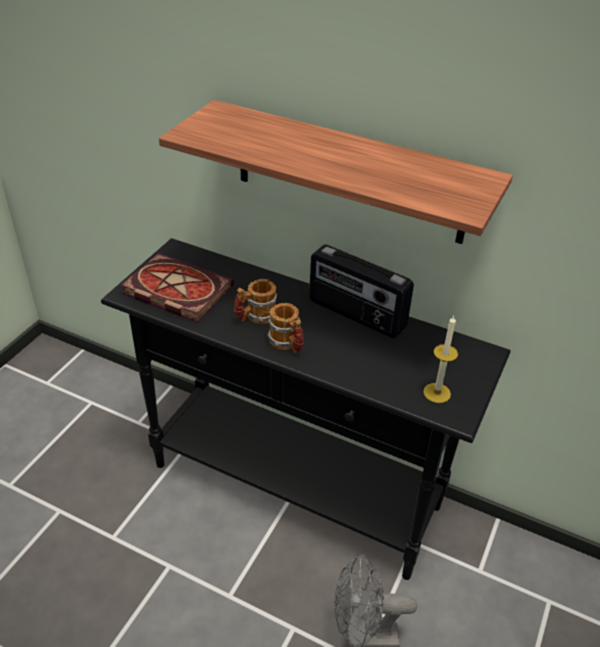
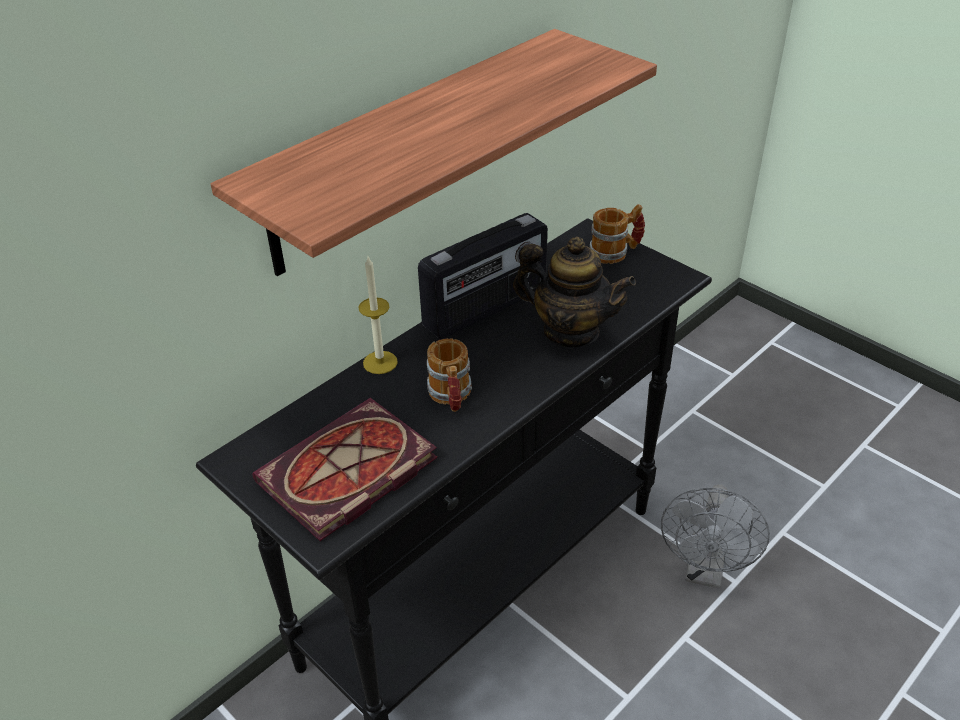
camera: 70 degrees left, 0 degrees up
mug [267,303,304,353] -> mug moved to [590,204,645,264]
candle [423,316,458,403] -> candle moved to [359,257,398,374]
none -> teapot [513,237,636,347]

